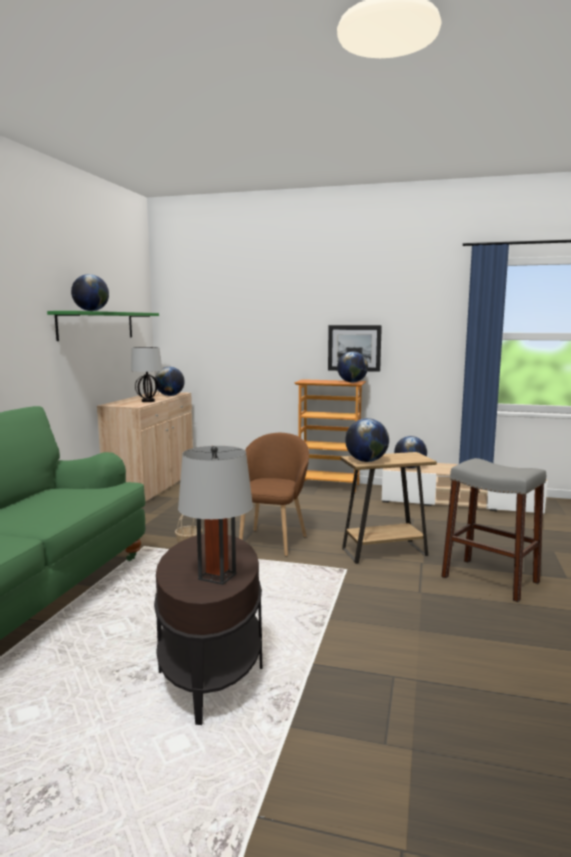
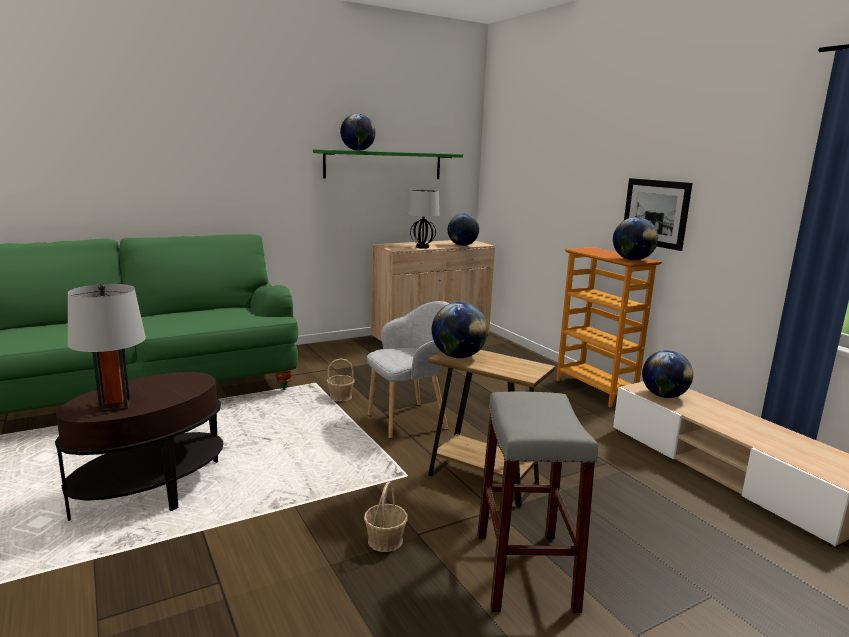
camera: 45 degrees right, 5 degrees up
brown armchair [239,433,309,557] -> grey armchair [367,301,450,439]
none -> basket [364,481,408,552]

